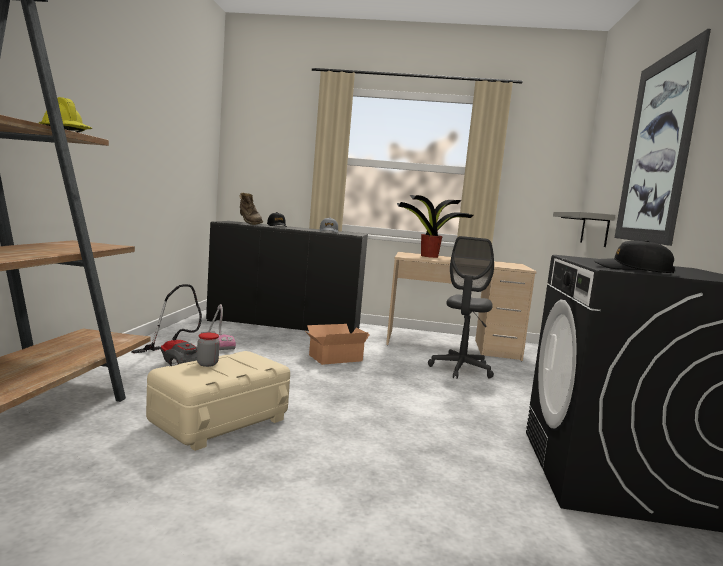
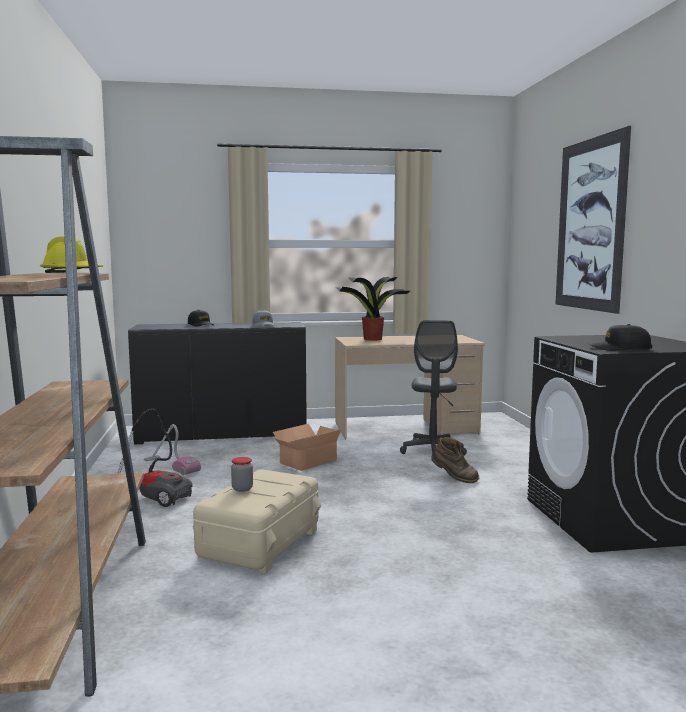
camera: 15 degrees left, 0 degrees up
brown boot [239,193,263,225] -> brown boot moved to [432,437,479,483]
grey shelf [553,212,615,247] -> none

